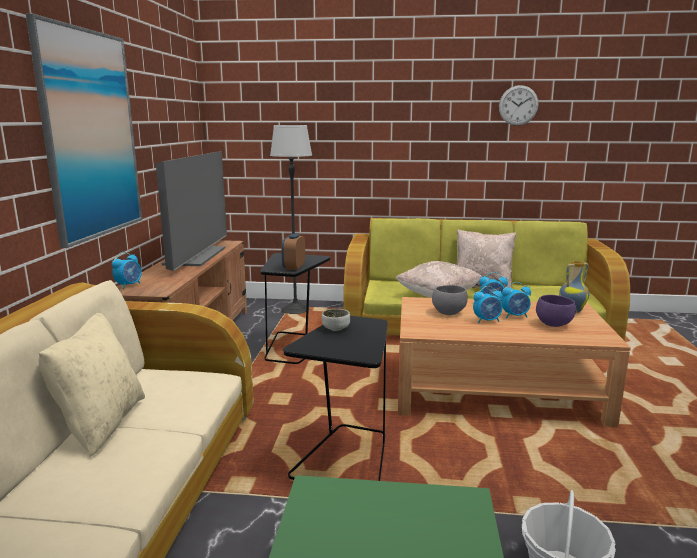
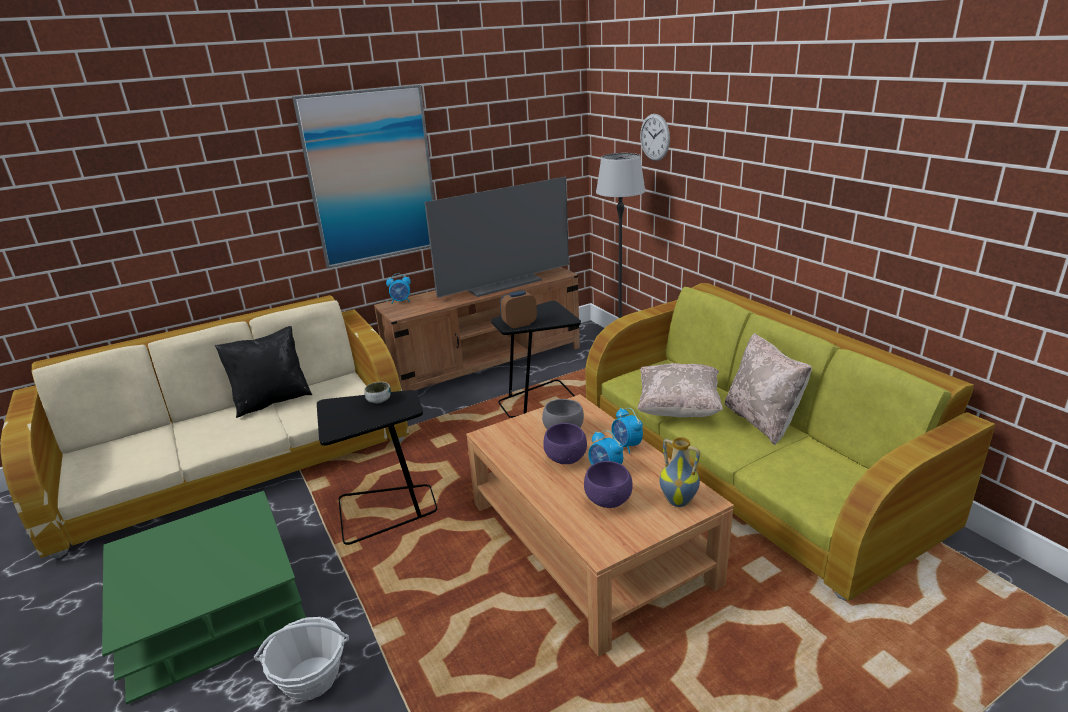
camera: 55 degrees right, 10 degrees up
beige pillow [39,313,145,456] -> black pillow [215,326,313,418]
alarm clock [473,286,503,323] -> purple bowl [543,423,587,464]
wall clock [499,85,539,126] -> wall clock moved to [640,114,670,161]

